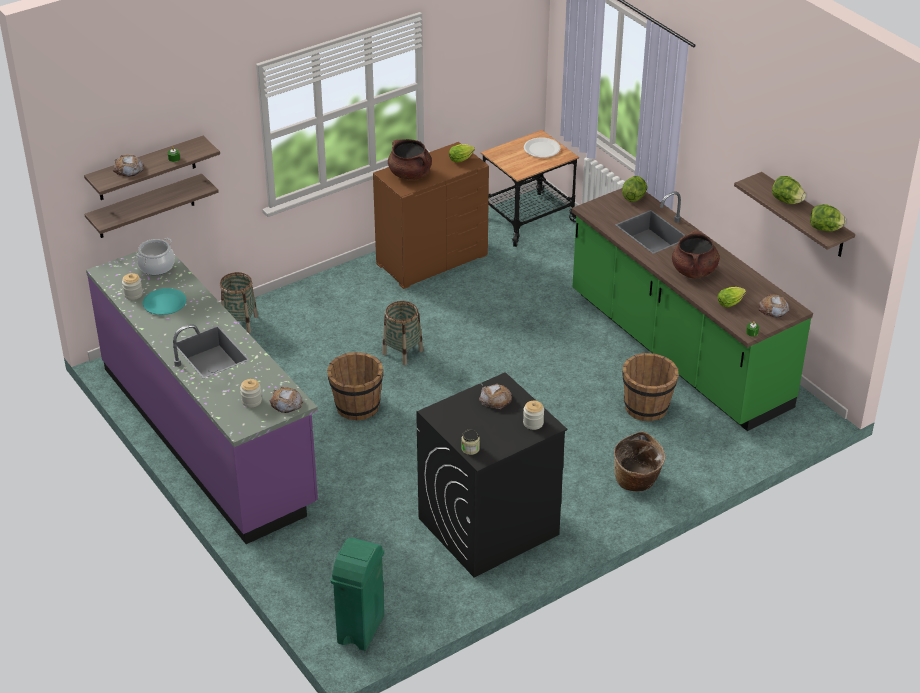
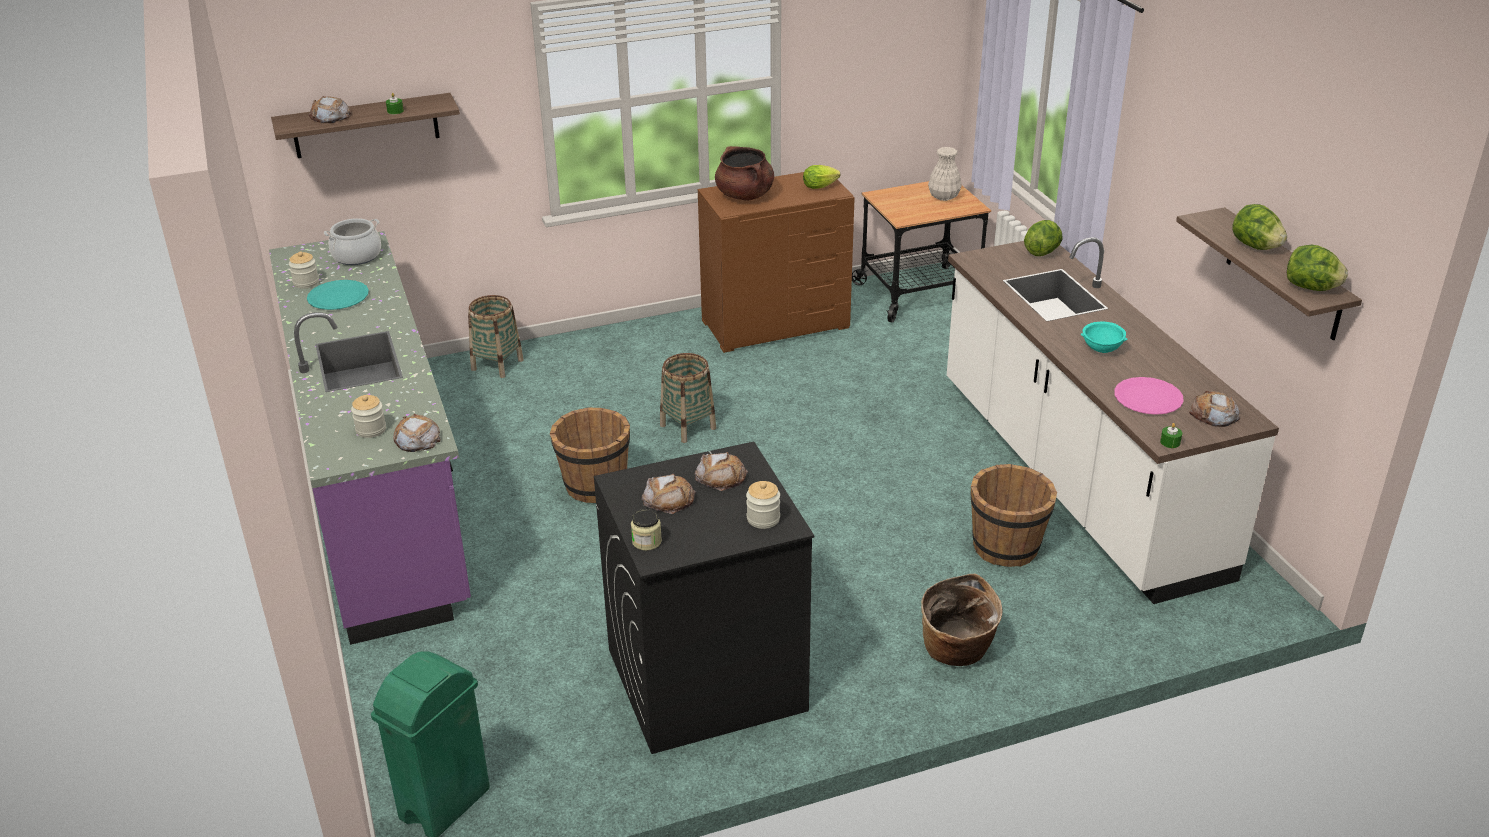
camera: 15 degrees right, 5 degrees down
shelf [84,174,219,238] -> none
white plate [524,138,560,158] -> white vase [928,147,962,201]
green counter [572,188,813,431] -> white counter [947,237,1279,604]
brown cooking pot [672,230,719,278] -> turquoise bowl [1081,322,1128,353]
lettuce [718,287,746,307] -> pink plate [1114,377,1184,415]
none -> bread [642,474,696,514]

